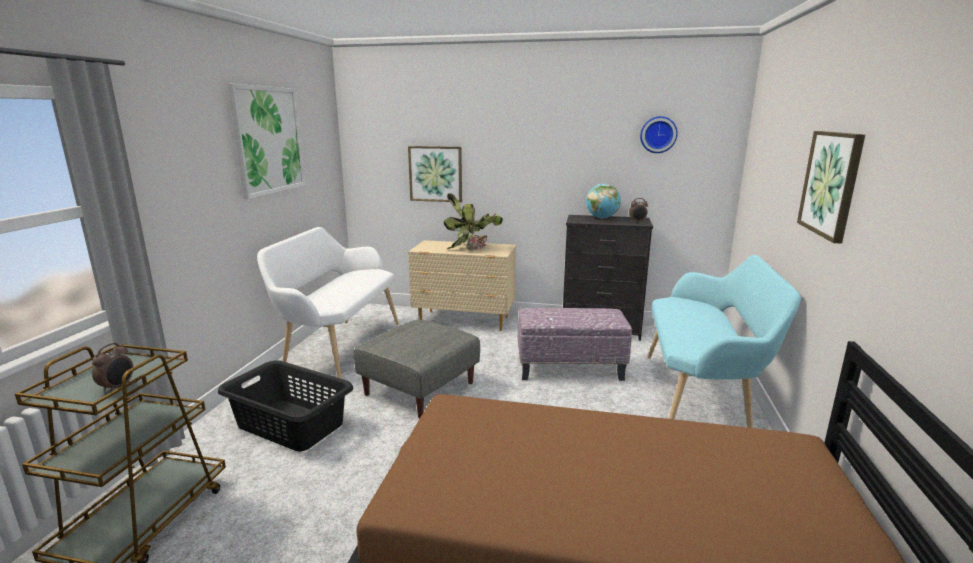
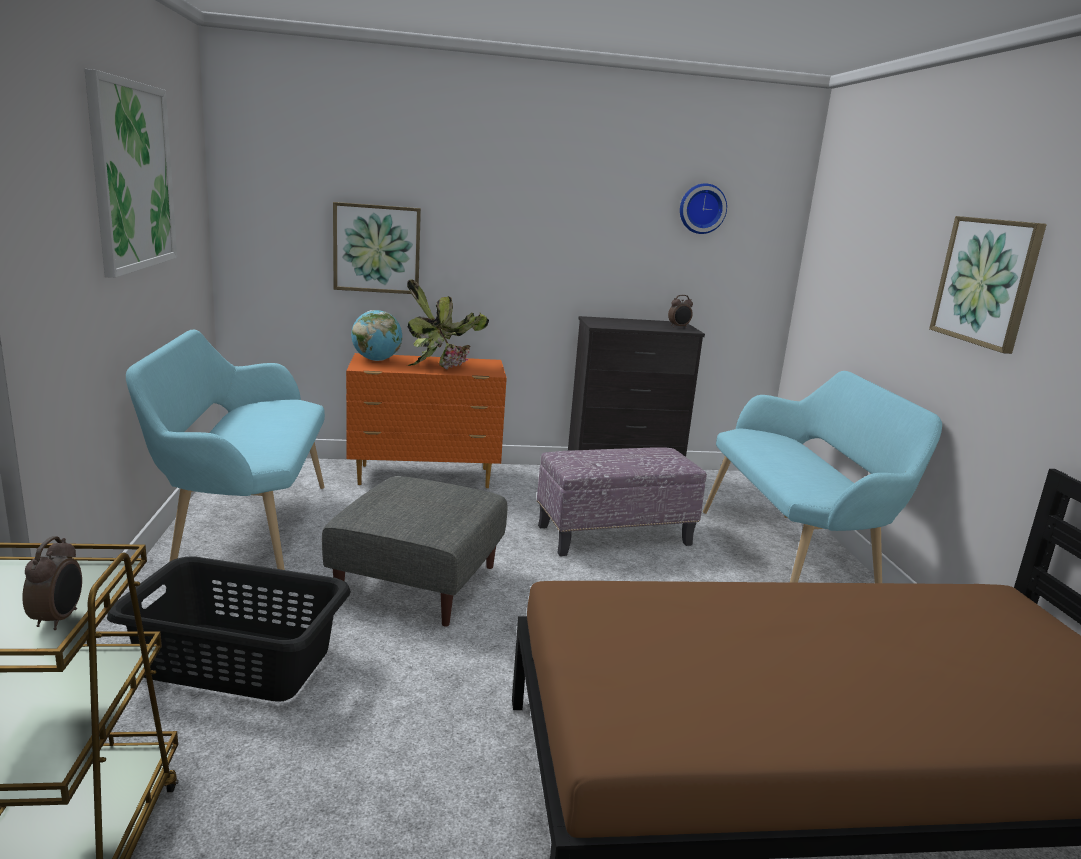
camera: 20 degrees left, 0 degrees up
white bench [257,227,399,379] -> turquoise bench [126,330,325,570]
beige dresser [408,240,516,331] -> orange dresser [346,353,507,488]
globe [586,184,621,219] -> globe moved to [351,310,402,361]

